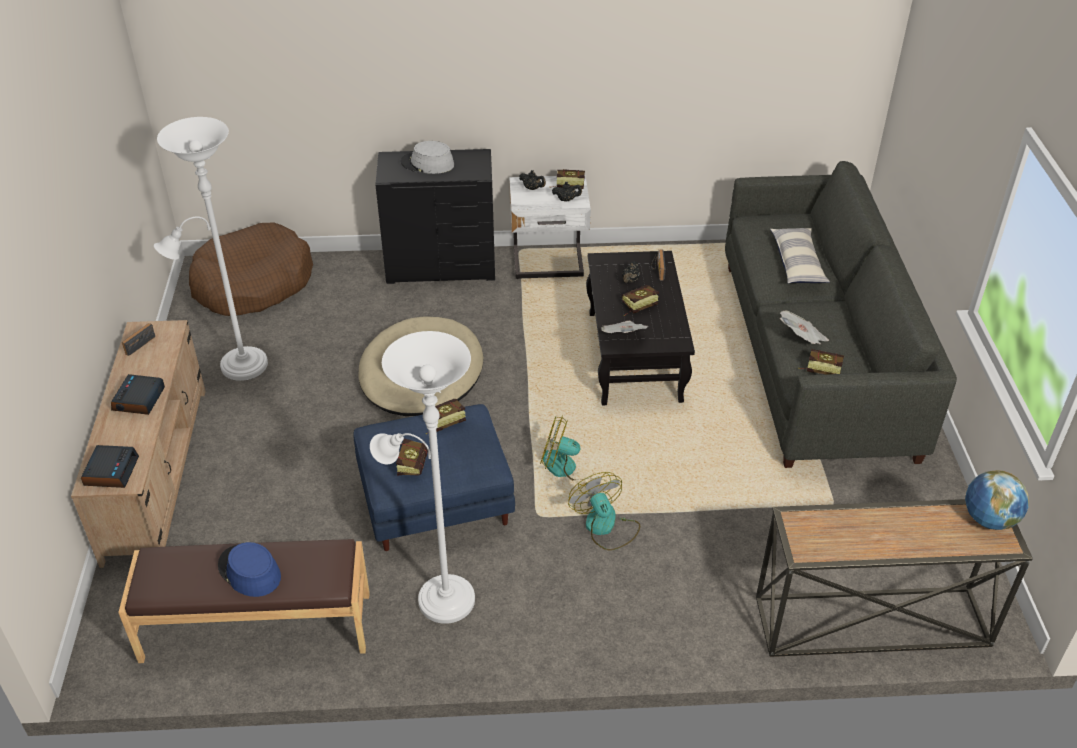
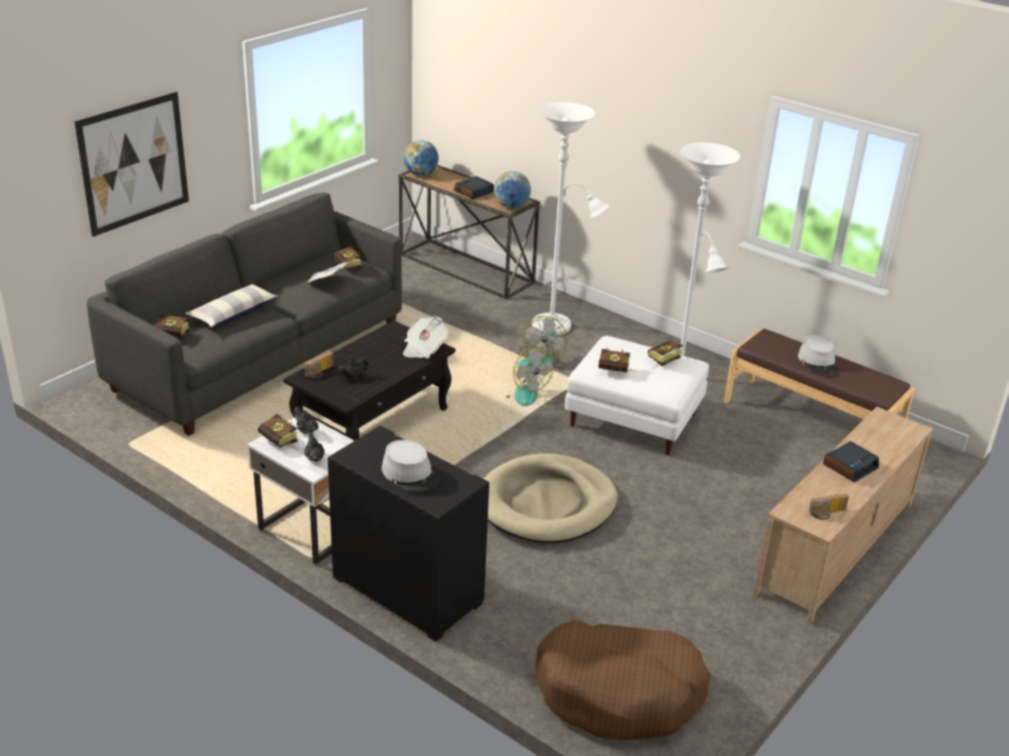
camera: 140 degrees left, 10 degrees down
alarm clock [81,445,139,488] -> alarm clock moved to [454,176,494,199]
white floor lamp [154,117,268,381] -> white floor lamp moved to [532,102,609,335]
blue hat [218,542,281,597] -> grey hat [798,335,839,374]
blue ottoman [353,404,515,551] -> white ottoman [565,336,709,455]
book [622,285,659,316] -> book moved to [154,313,195,337]
none -> picture [74,92,189,237]
none -> globe [494,171,531,209]

